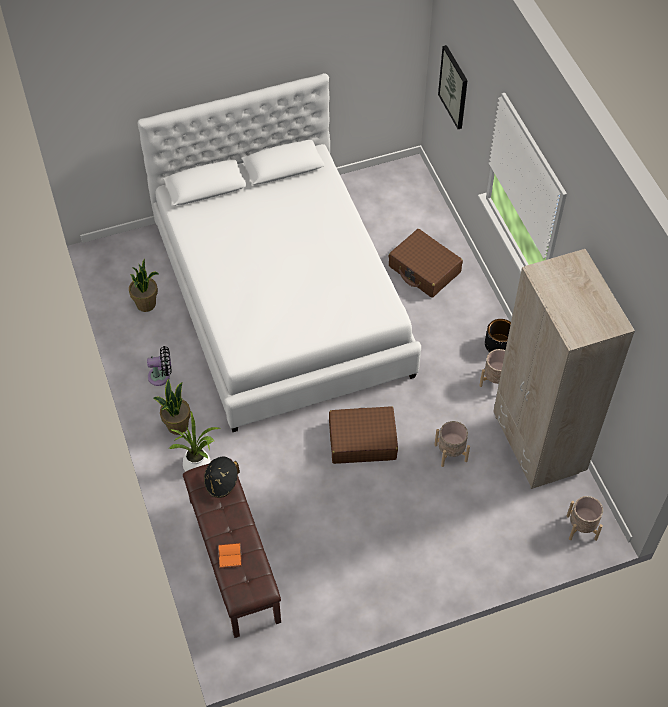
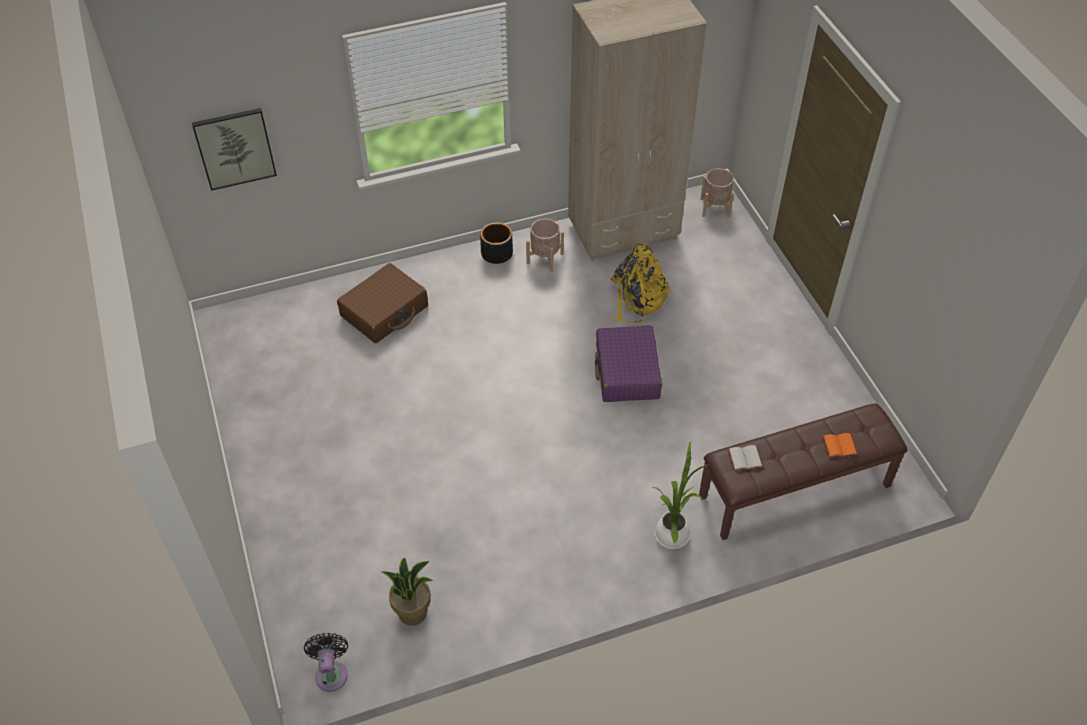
camera: 90 degrees left, 5 degrees down
white bed [138,73,421,432] -> none
black fan [147,346,171,386] -> black fan moved to [304,633,348,692]
potted plant [154,378,191,435] -> none
black hat [204,456,240,498] -> white book [728,445,763,471]
brown suitcase [329,406,398,464] -> purple suitcase [595,326,662,402]
beige planter [434,421,470,467] -> yellow backpack [611,244,672,323]

